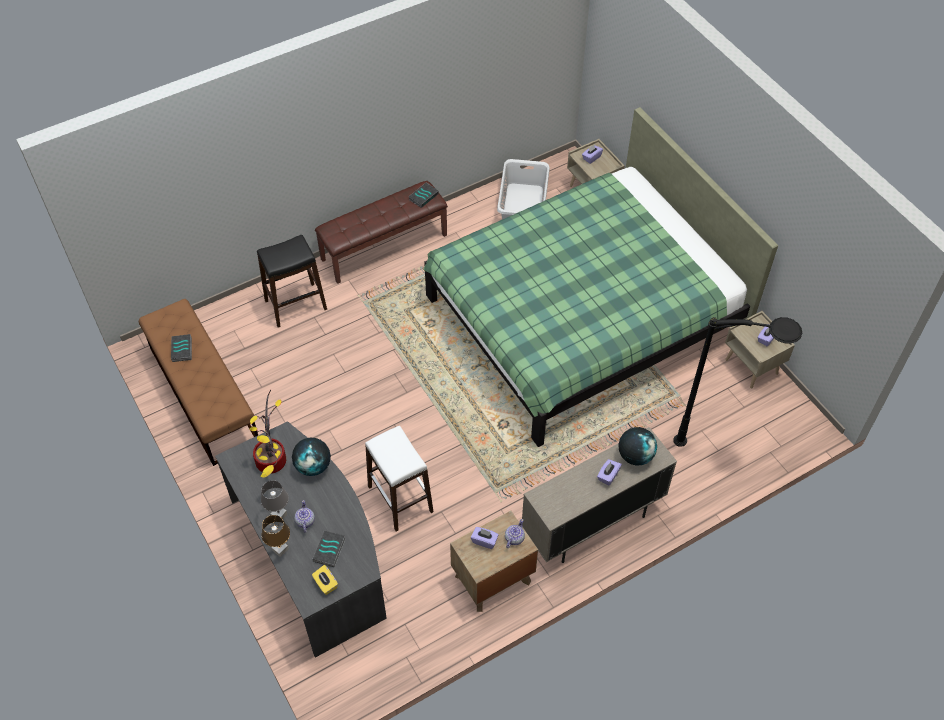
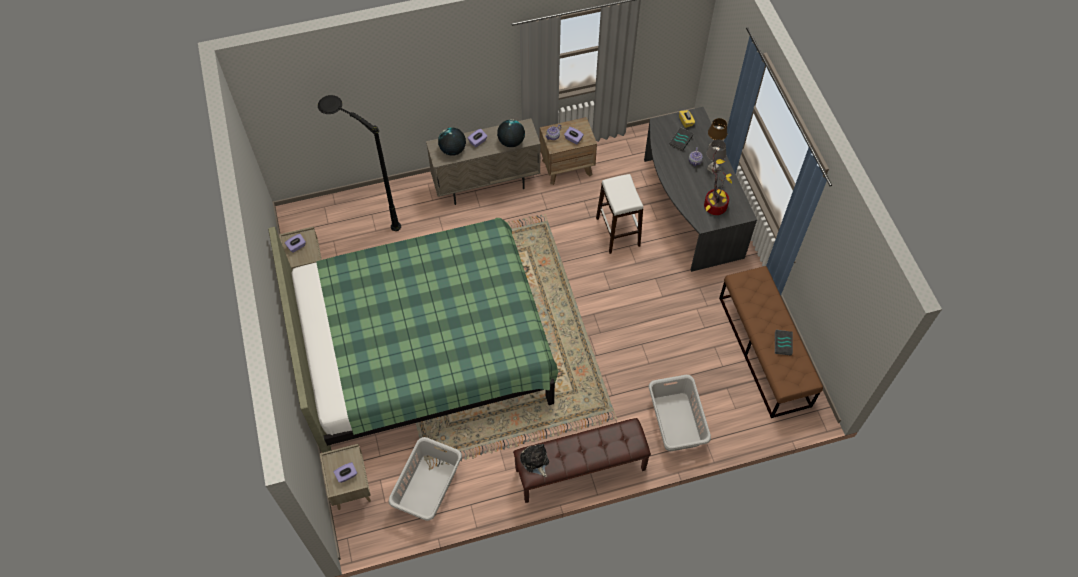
camera: 165 degrees left, 5 degrees up
black stool [257,235,327,328] -> grey laundry basket [649,375,711,451]
globe [292,438,331,476] -> globe moved to [497,119,525,147]
book [408,182,439,208] -> plush toy [520,444,549,477]

